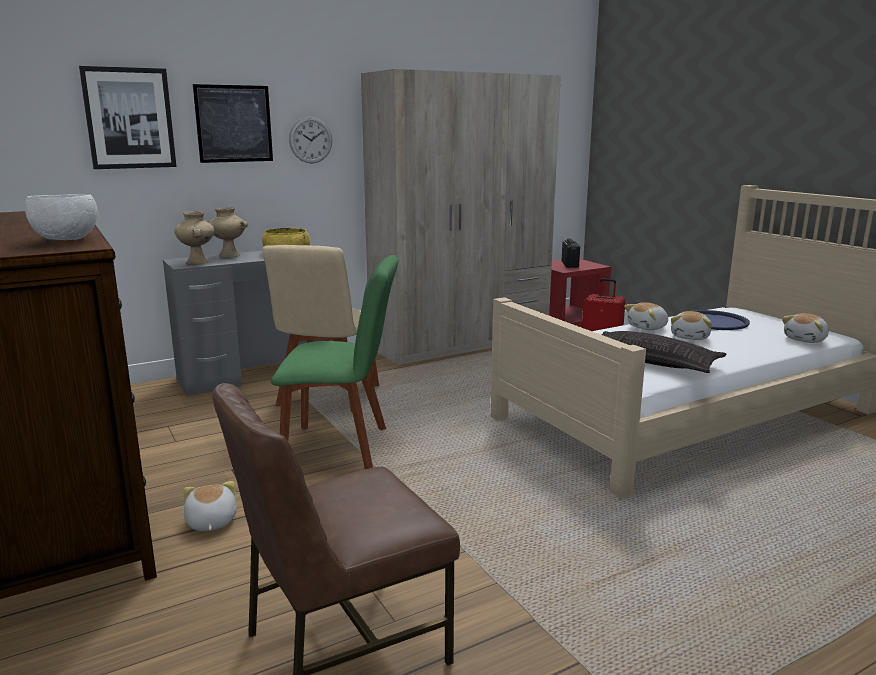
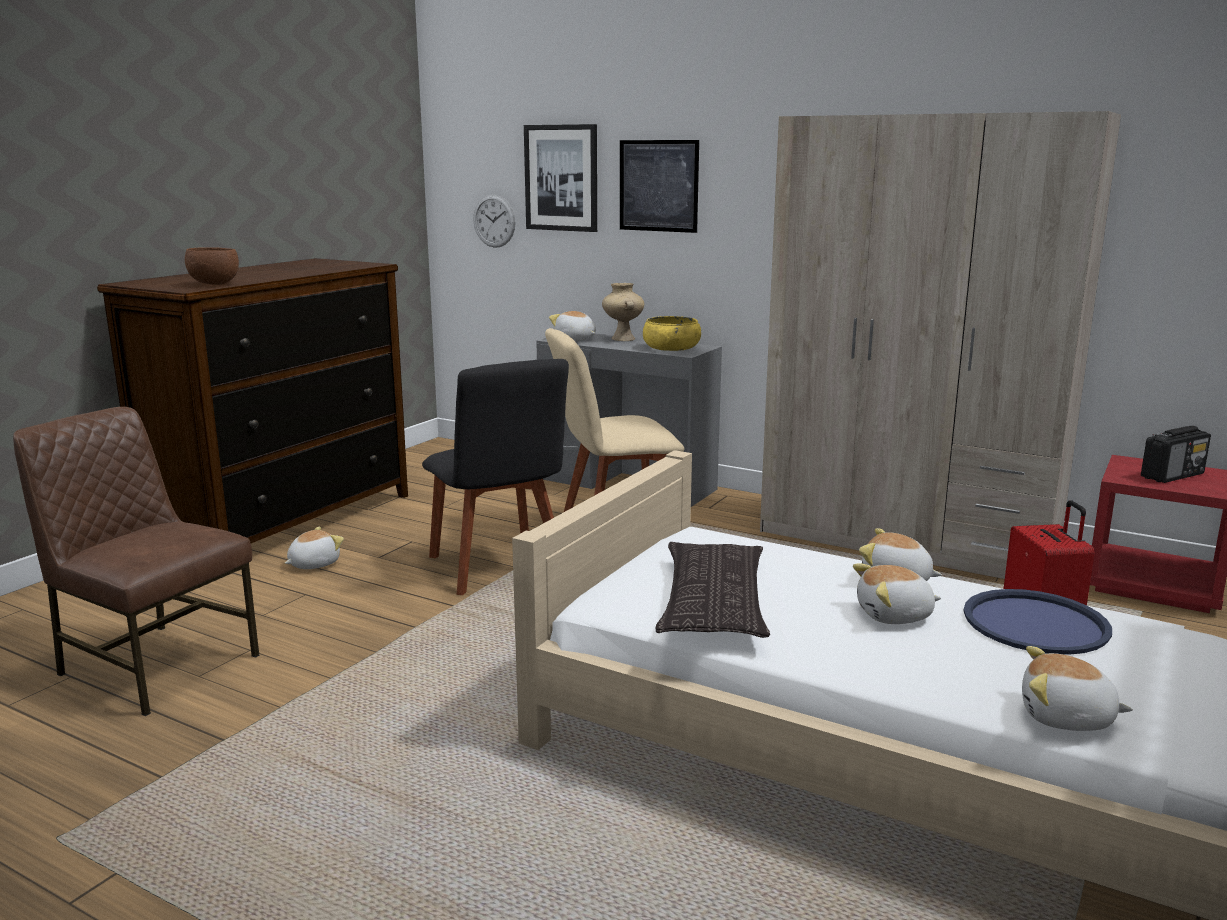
camera: 60 degrees right, 0 degrees up
white bowl [25,194,98,240] -> brown bowl [185,247,239,285]
beige vase [174,212,215,265] -> plush toy [549,311,596,340]
green chair [271,255,398,469] -> black chair [422,359,569,595]
wall clock [289,117,332,164] -> wall clock moved to [473,195,516,248]

